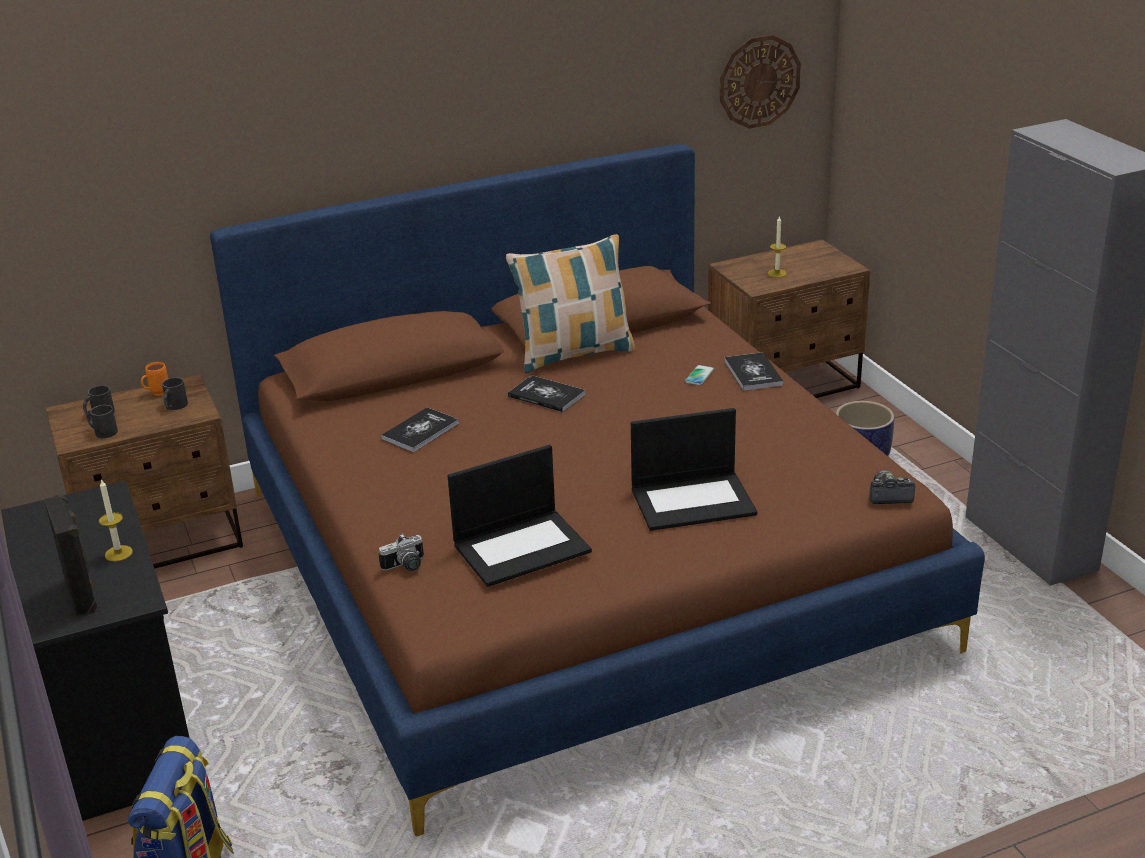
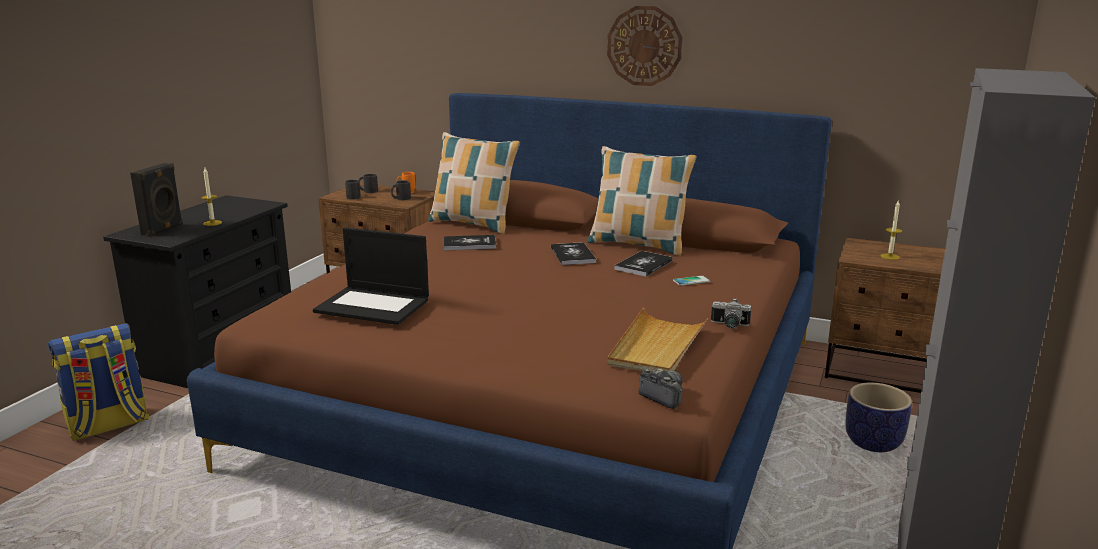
camera: 45 degrees right, 10 degrees down
camera [378,534,424,571] -> camera moved to [711,298,751,328]
laptop [631,408,757,531] -> none
wall clock [720,35,801,129] -> wall clock moved to [607,6,682,86]
book [724,352,784,391] -> book moved to [614,251,673,277]
none -> pillow [428,132,520,234]
none -> beige tray [607,308,708,372]

